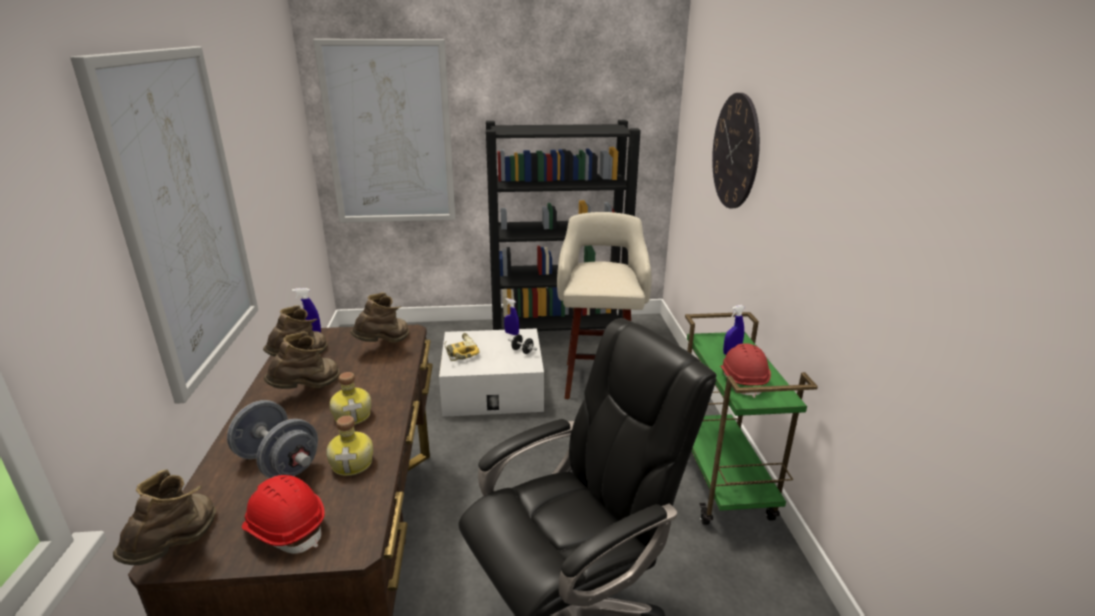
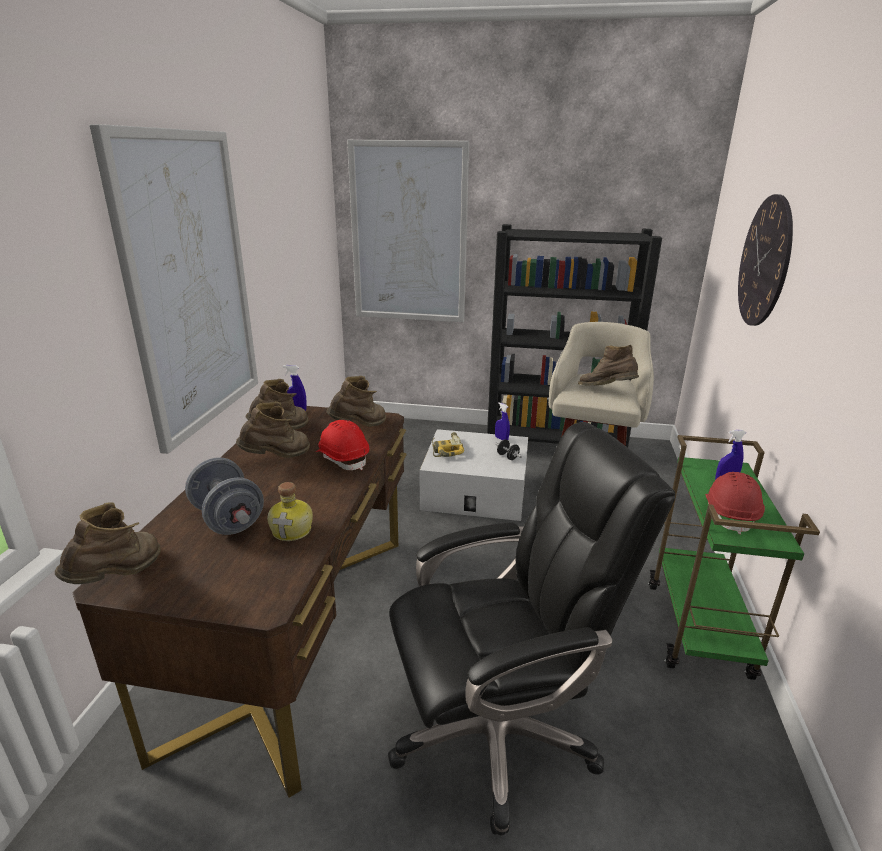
camera: 15 degrees right, 0 degrees up
red hard hat [242,475,325,554] -> red hard hat moved to [316,420,369,470]
bottle [329,372,371,425] -> none
none -> brown boot [578,345,639,385]

